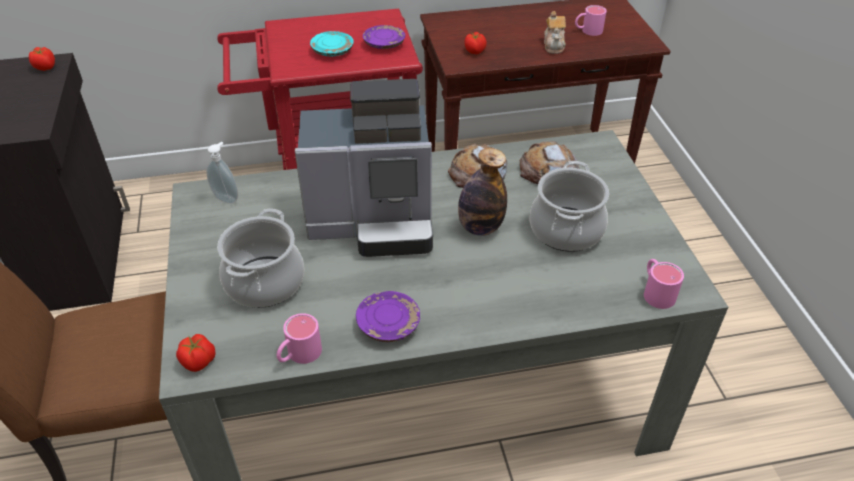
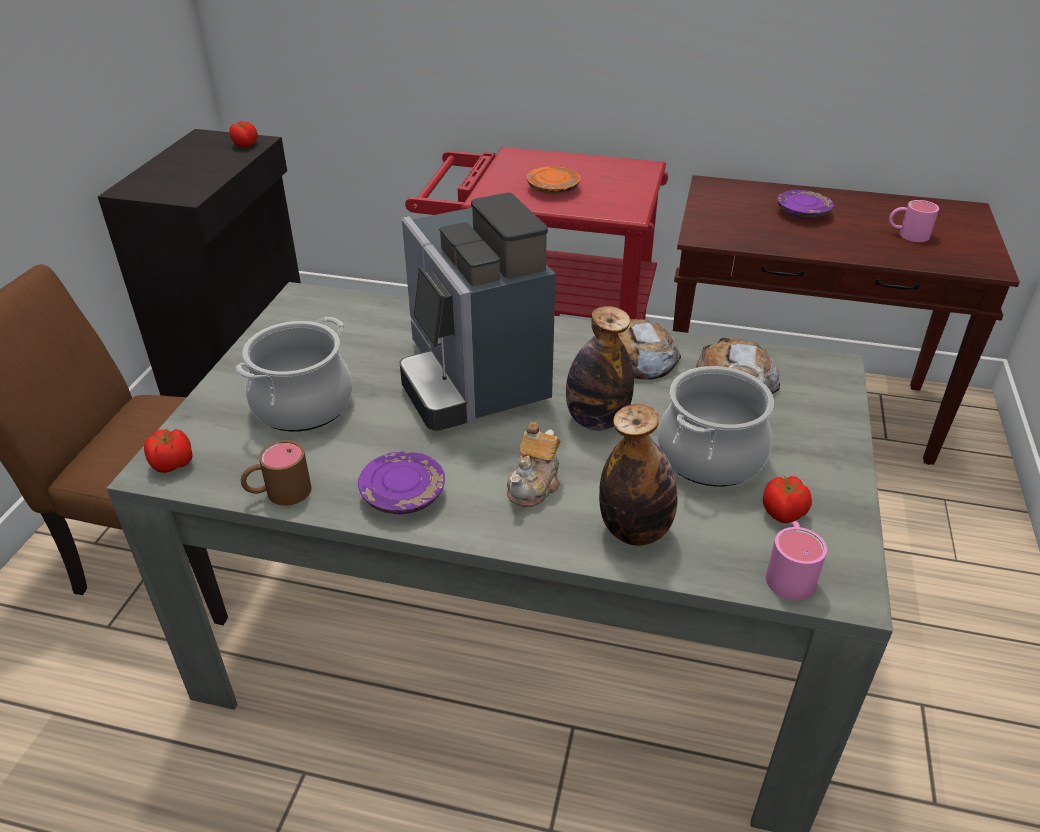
camera: 25 degrees right, 5 degrees down
soap dispenser [206,142,238,204] -> none
pink mug [277,313,322,364] -> brown mug [241,440,311,506]
coffee machine [295,79,433,257] -> coffee machine turned 45 degrees clockwise [400,193,556,431]
turquoise plate [310,31,354,56] -> orange plate [527,166,581,195]
purple plate [363,25,405,49] -> purple plate moved to [778,190,834,219]
tomato [465,32,487,55] -> tomato moved to [763,475,812,523]
teapot [544,11,566,54] -> teapot moved to [507,422,560,507]
none -> bottle [599,403,678,546]

